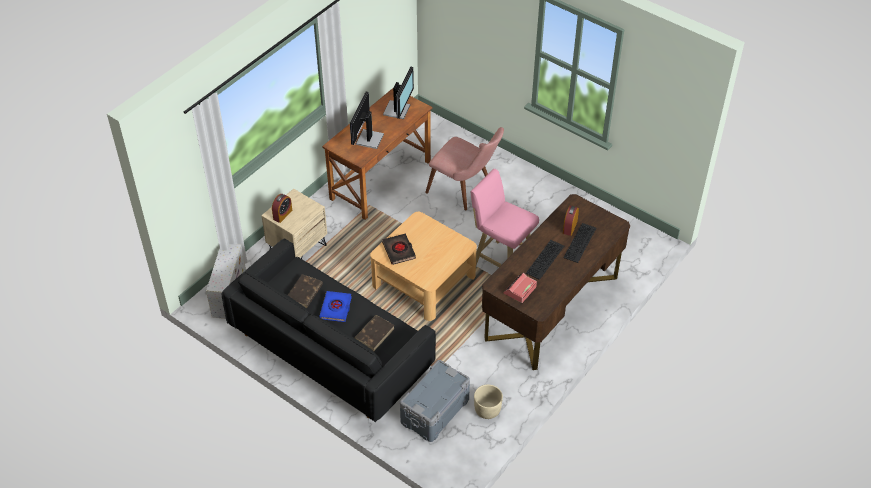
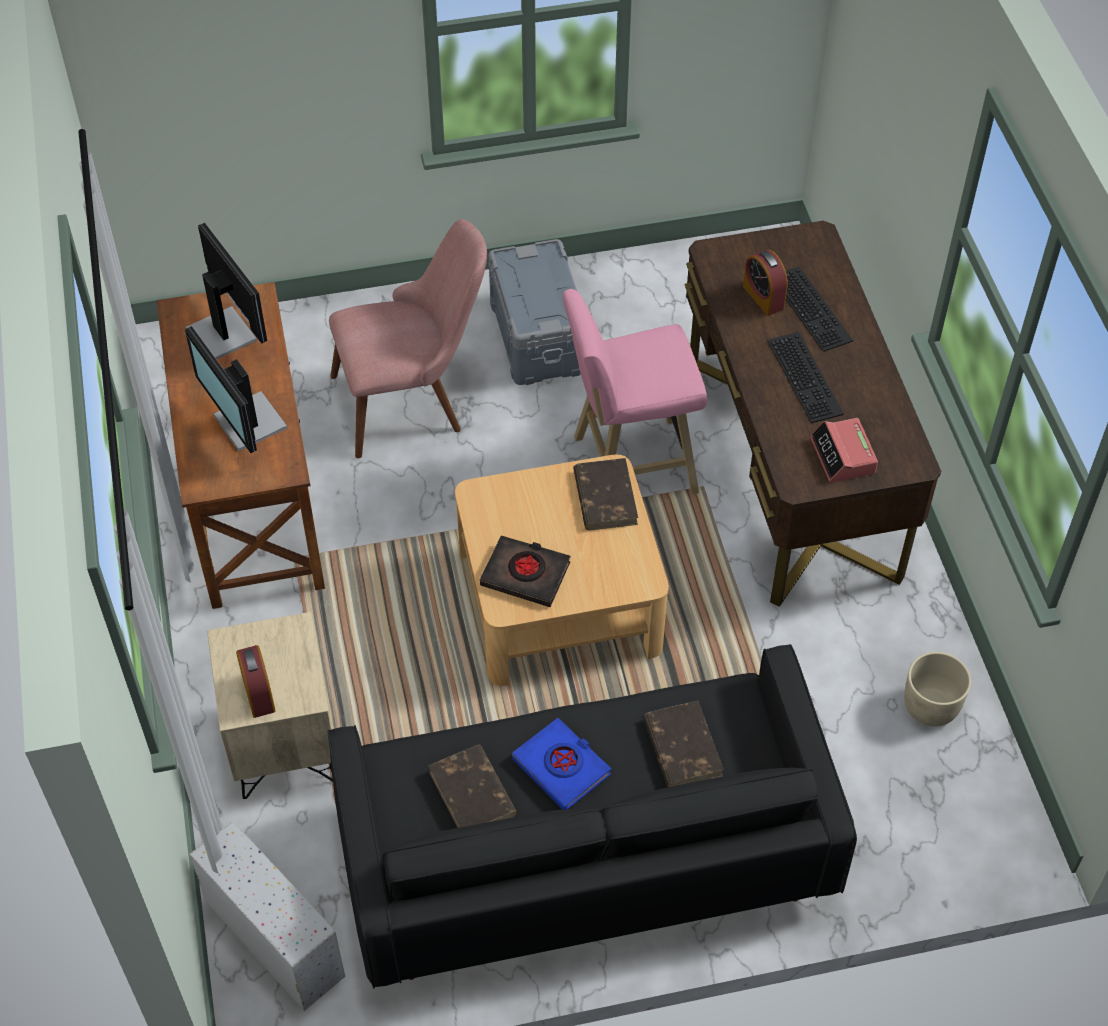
camera: 50 degrees left, 5 degrees up
grey storage box [400,360,470,442] -> grey storage box moved to [489,239,581,385]
none -> brown book [573,458,638,530]

